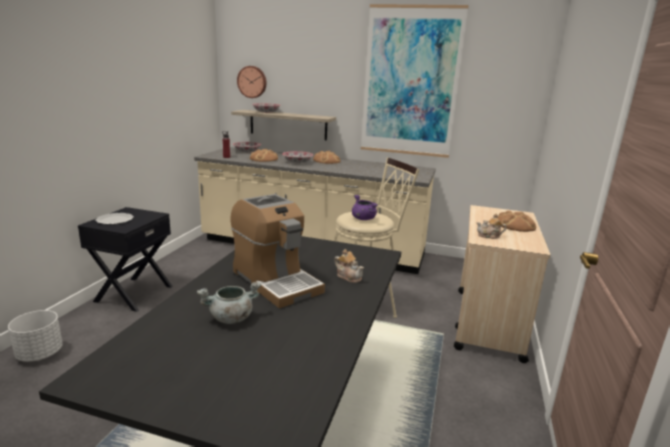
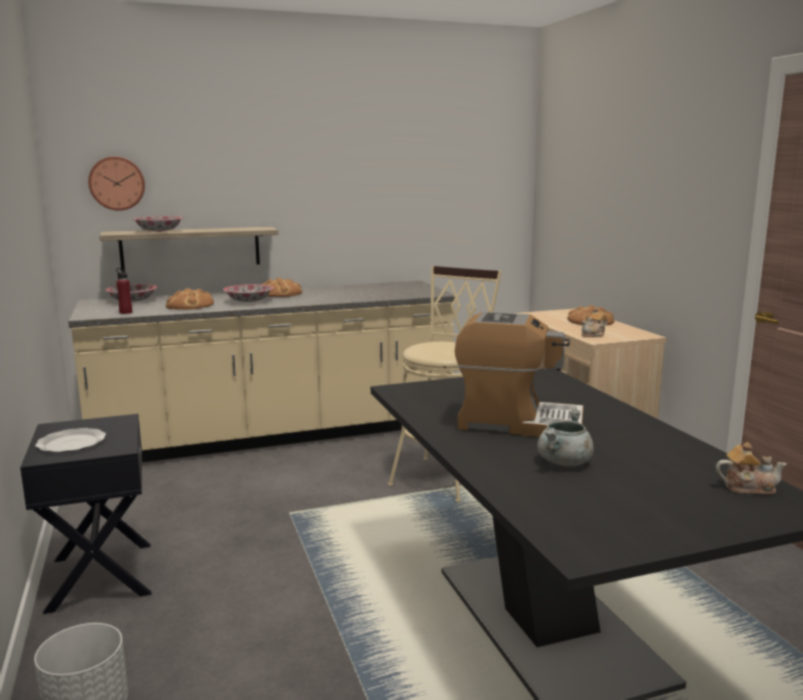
camera: 35 degrees left, 5 degrees down
teapot [334,249,364,283] -> teapot moved to [716,442,787,495]
purple cooking pot [352,195,378,220] -> none
picture [361,4,469,158] -> none

